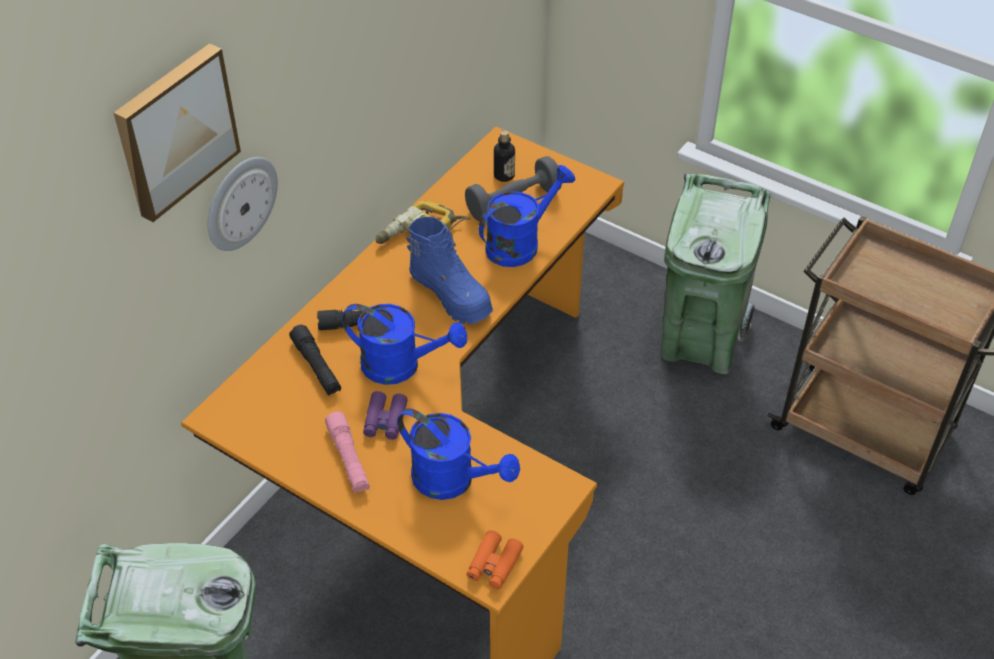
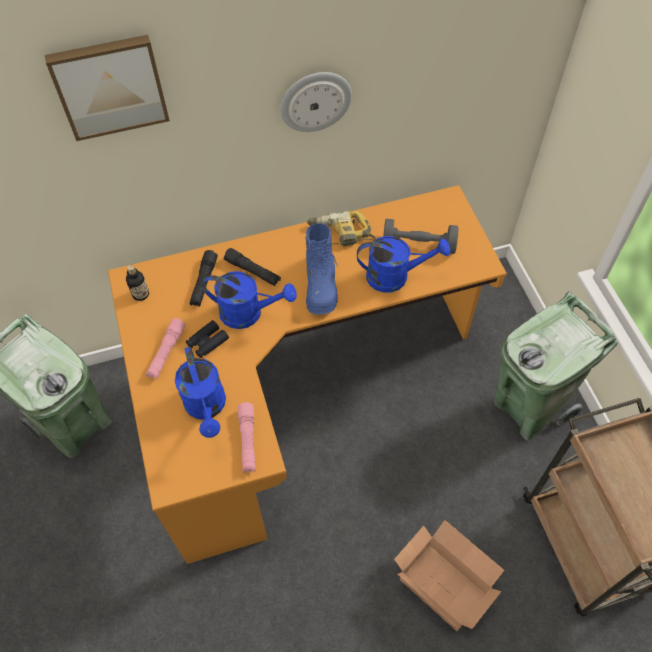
camera: 40 degrees right, 10 degrees up
wall clock [208,157,278,251] -> wall clock moved to [280,72,352,132]
blue watering can [342,304,467,385] -> blue watering can turned 45 degrees counterclockwise [202,271,297,329]
purple binoculars [363,391,408,440] -> black binoculars [186,320,229,358]
orange binoculars [466,530,523,590] -> none
bottle [494,130,515,182] -> bottle moved to [126,265,149,301]
none -> pink flashlight [238,402,256,473]
none -> cardboard box [394,520,504,631]

